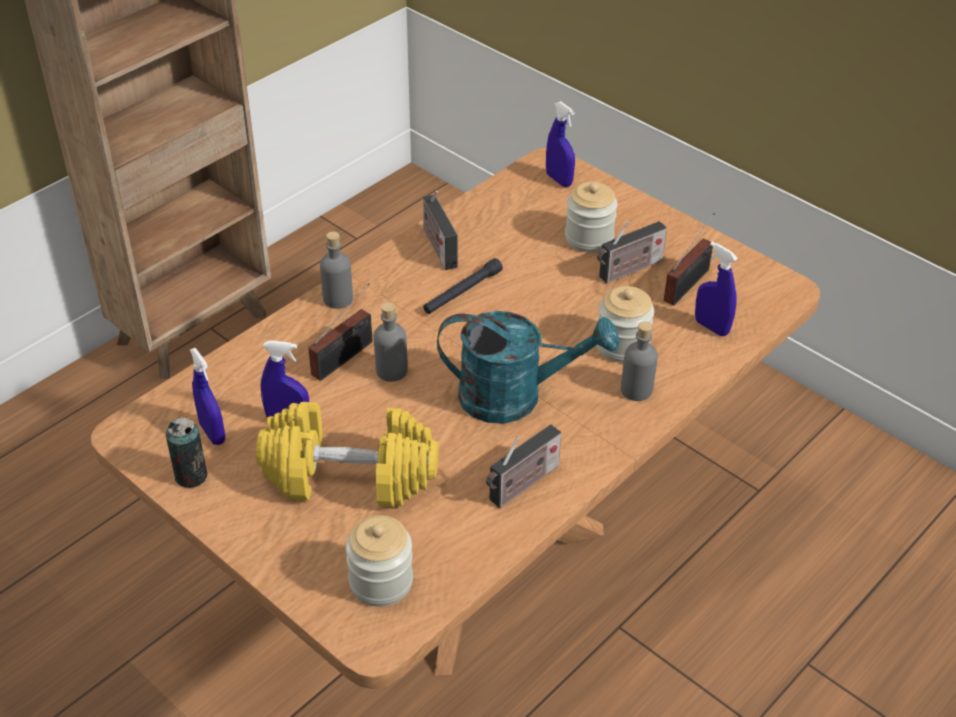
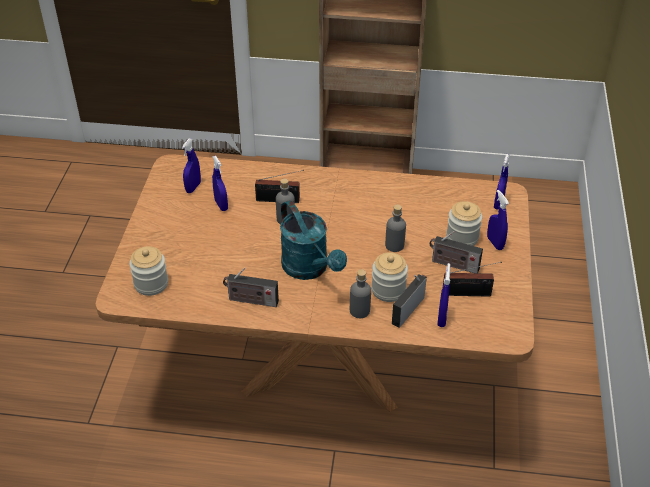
camera: 55 degrees right, 0 degrees up
can [166,417,207,488] -> none
yellow dumbbell [256,402,439,507] -> none
grey bottle [320,231,353,309] -> grey bottle moved to [385,204,406,252]
radio [423,191,458,270] -> radio moved to [392,274,427,328]
black flashlight [424,258,503,314] -> none
none -> blue spray bottle [487,190,509,250]

